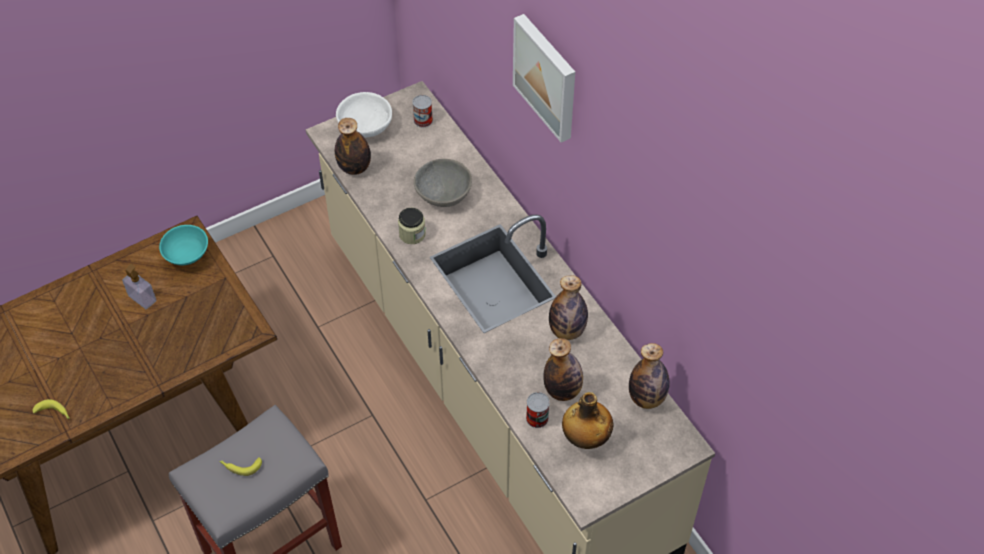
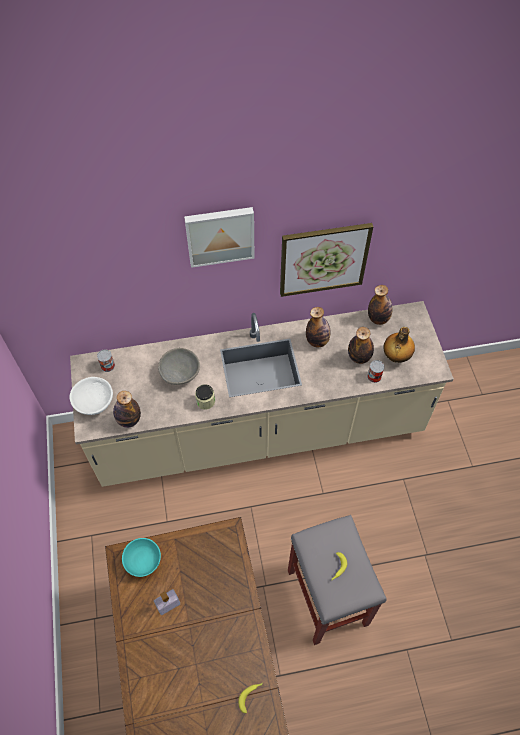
camera: 70 degrees left, 5 degrees up
none -> picture [280,223,373,297]

